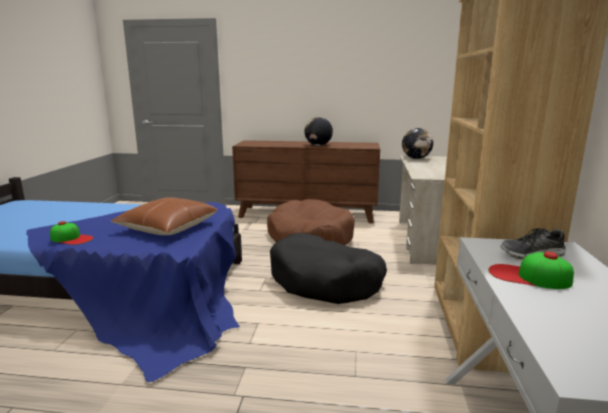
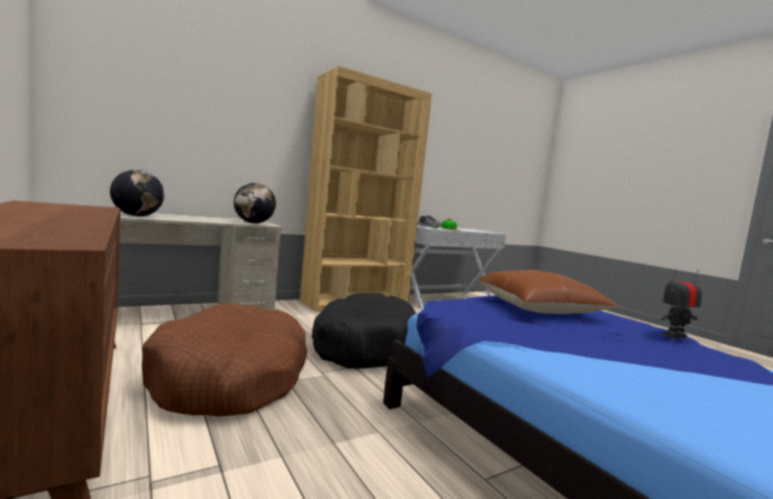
camera: 130 degrees left, 10 degrees down
cap [50,221,93,245] -> toy robot [661,271,702,338]
globe [305,117,333,146] -> globe moved to [234,183,276,223]

